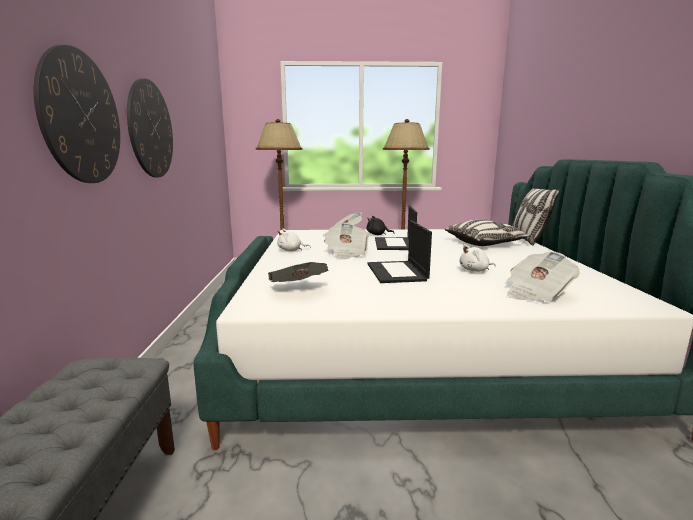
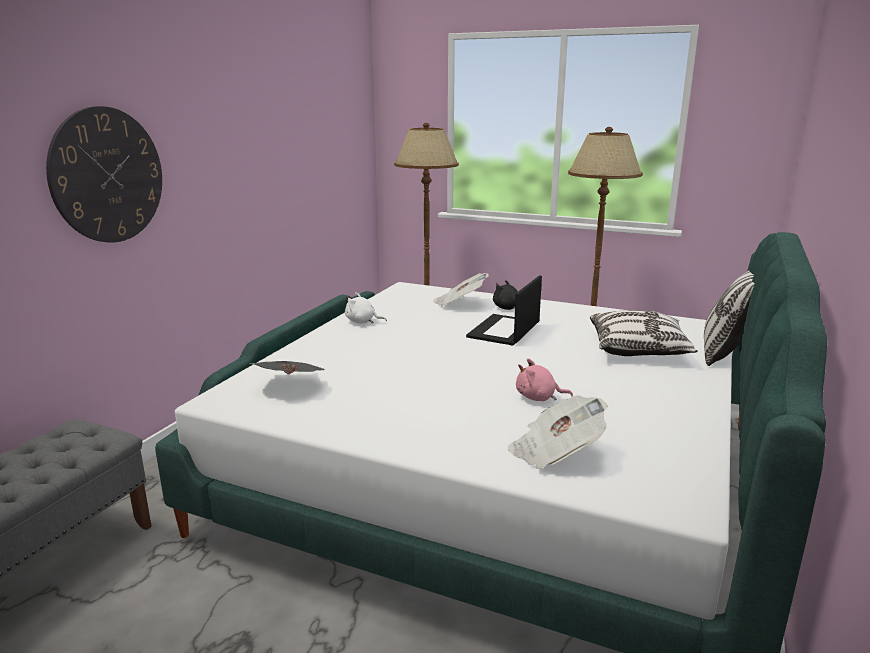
camera: 25 degrees right, 5 degrees up
wall clock [127,78,173,178] -> none
newspaper [324,223,369,260] -> none
laptop [368,220,432,283] -> none
white plush toy [459,244,496,272] -> pink plush toy [516,358,573,401]

